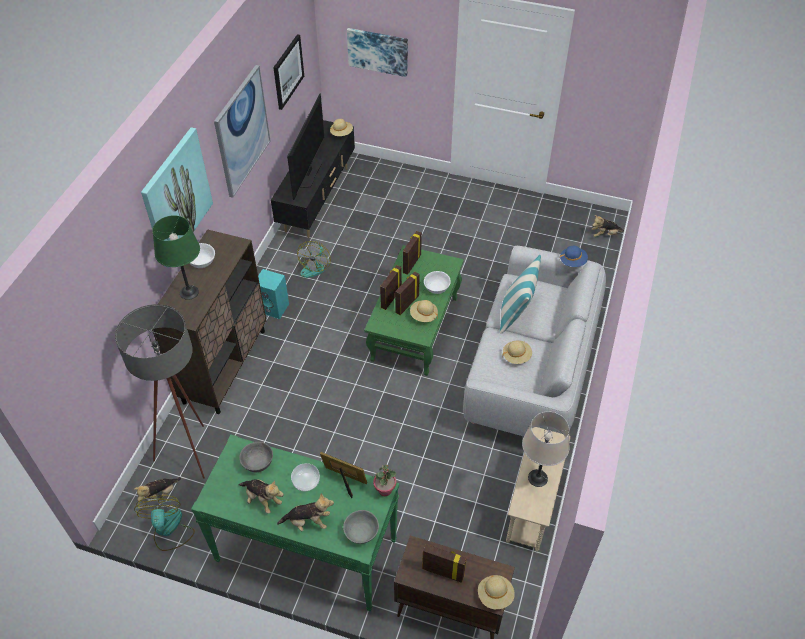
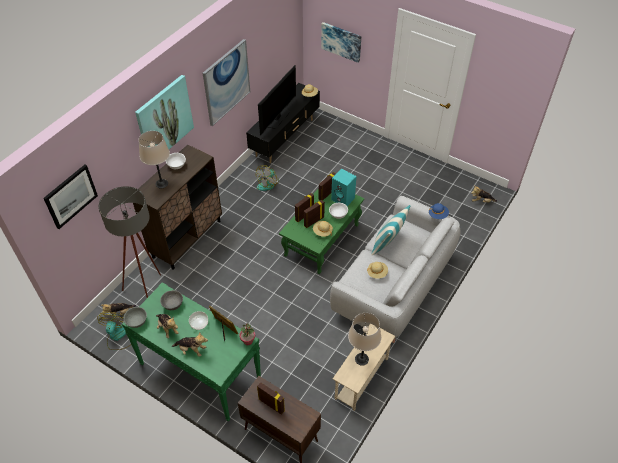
camera: 15 degrees right, 0 degrees up
green table lamp [152,215,200,300] -> beige table lamp [139,131,170,188]
turquoise speaker [258,269,289,319] -> turquoise speaker moved to [331,169,357,206]
picture [273,34,304,110] -> picture moved to [44,165,98,229]
grey bowl [343,510,379,544] -> grey bowl moved to [124,307,147,328]
beige hat [478,575,515,609] -> none

